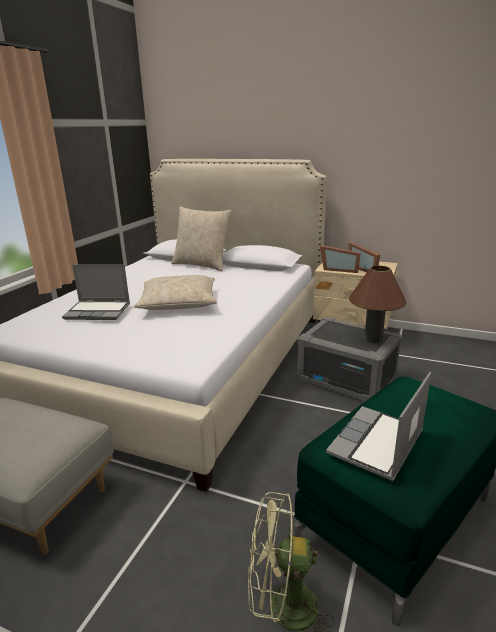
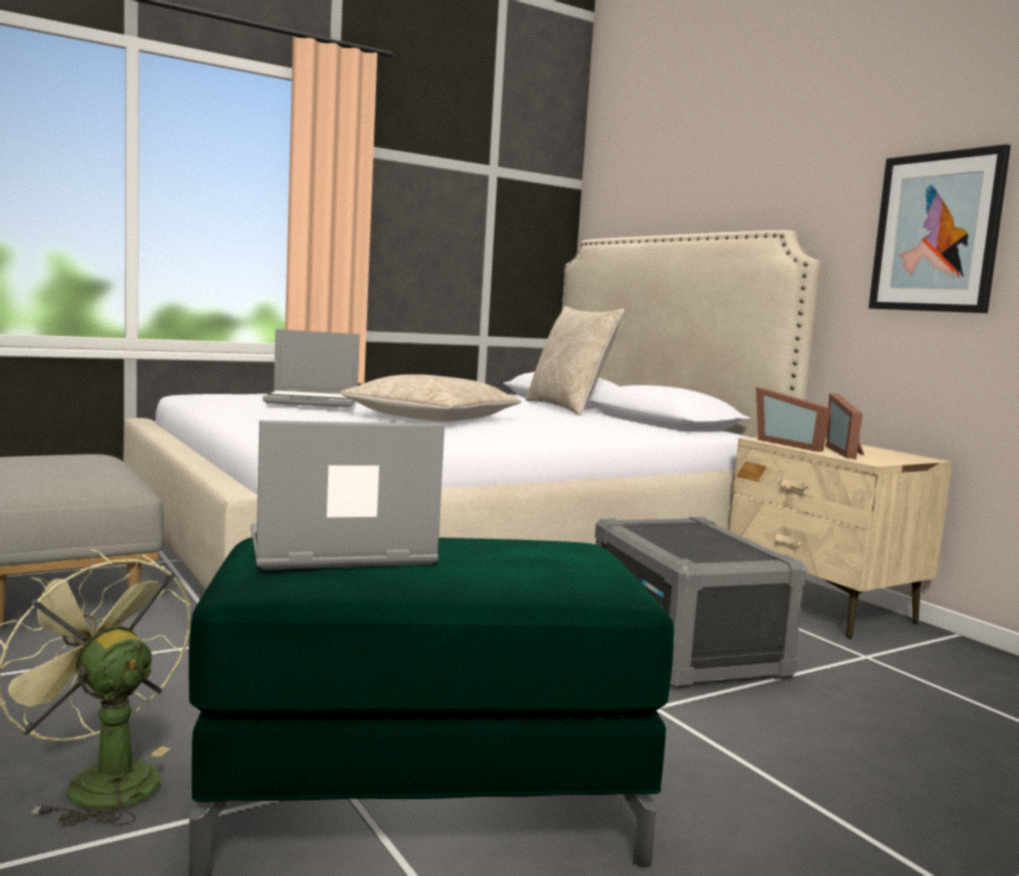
camera: 35 degrees right, 15 degrees down
laptop [62,265,130,320] -> laptop turned 45 degrees counterclockwise [263,329,360,408]
brown table lamp [349,266,406,343] -> none
none -> picture [869,144,1011,313]

